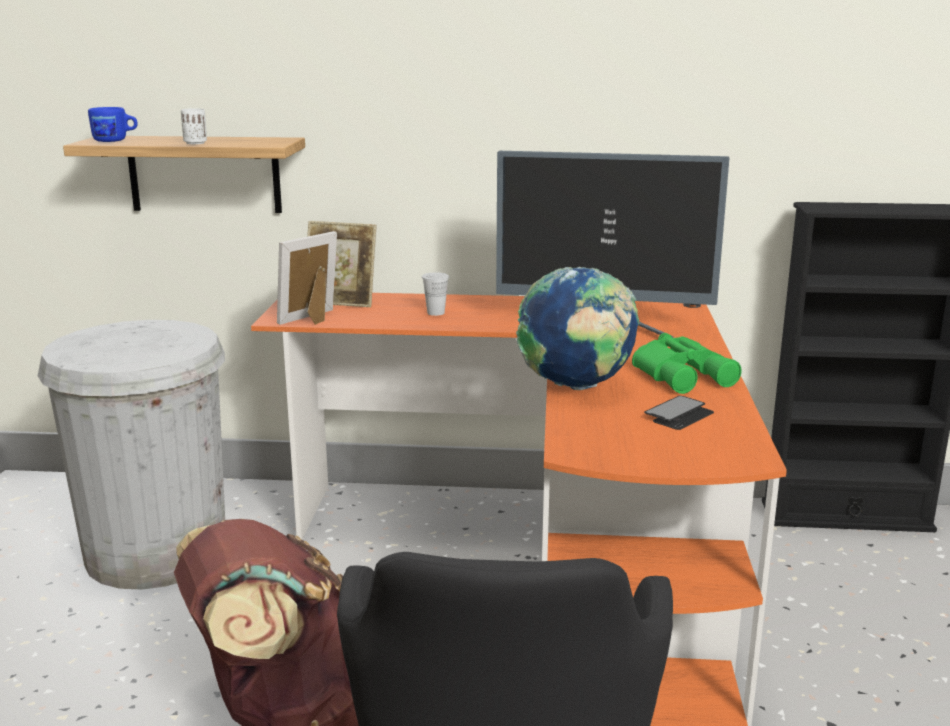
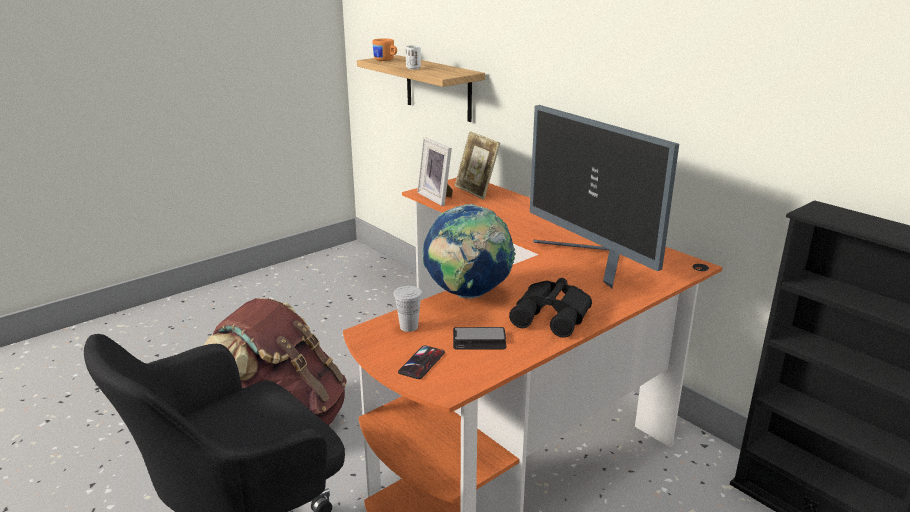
camera: 45 degrees right, 5 degrees up
white trash can [38,320,225,589] -> none
blue mug [88,107,138,142] -> orange mug [372,39,397,61]
picture frame [277,231,337,325] -> picture frame turned 120 degrees counterclockwise [417,138,453,206]
white cup [422,272,449,316] -> white cup moved to [394,286,422,332]
green binoculars [632,333,742,394] -> black binoculars [509,278,592,338]
none -> phone [398,345,445,379]

